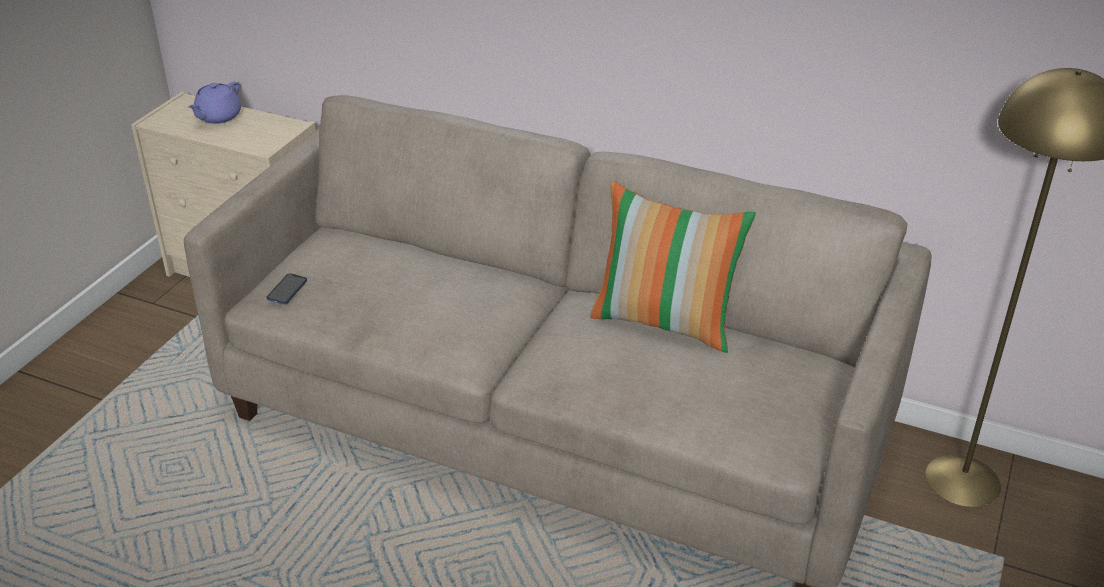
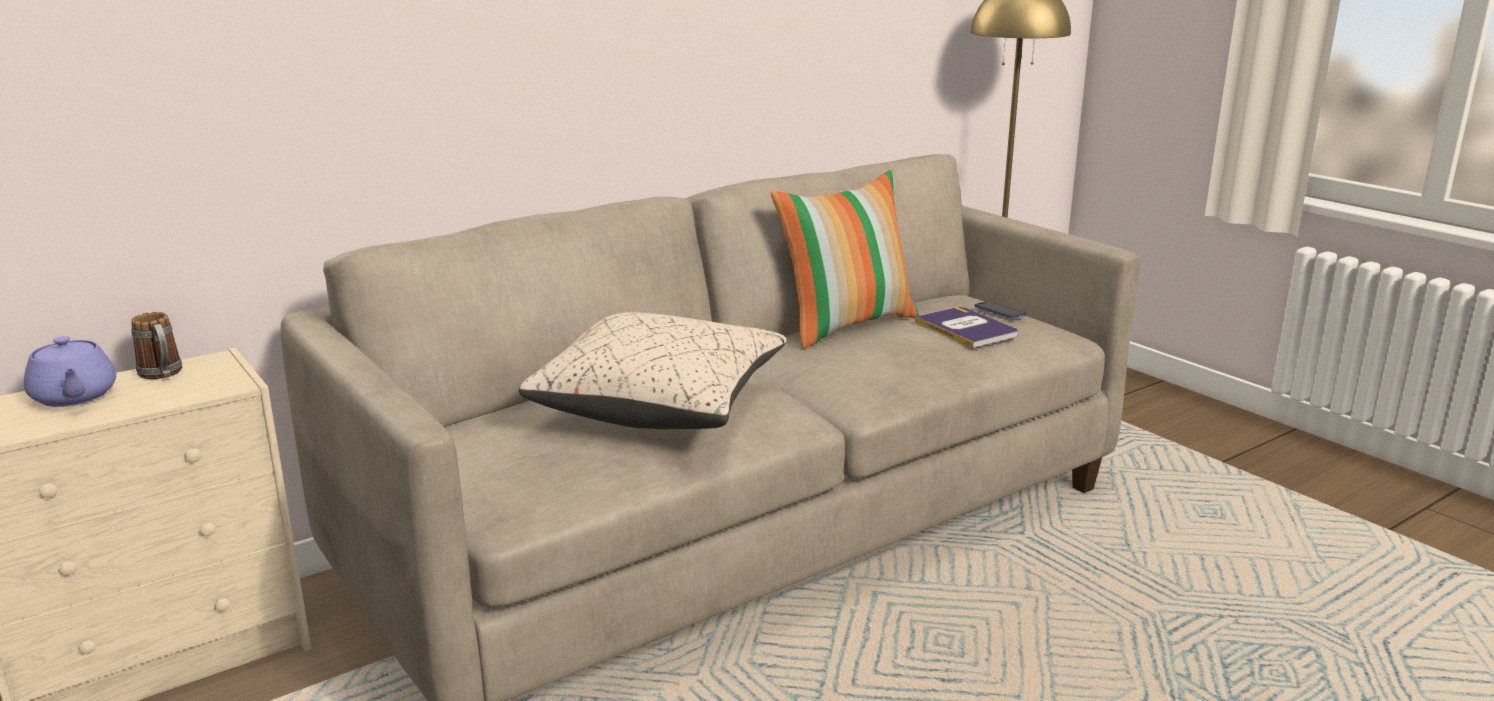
camera: 60 degrees left, 15 degrees down
phone [267,273,307,305] -> phone moved to [974,301,1027,319]
none -> mug [131,312,182,379]
none -> beige pillow [519,312,787,429]
none -> book [915,307,1018,348]

